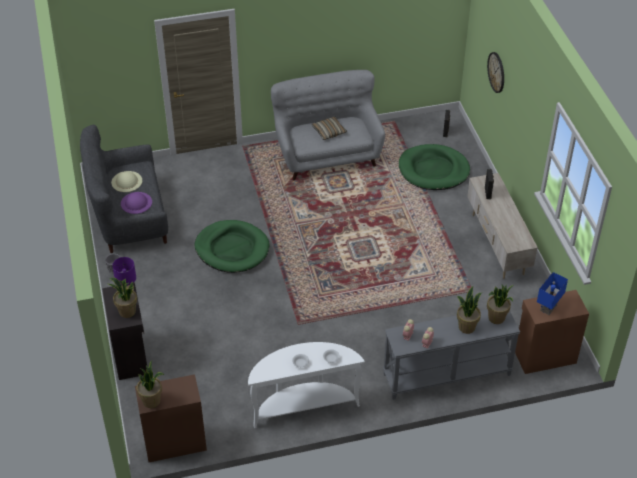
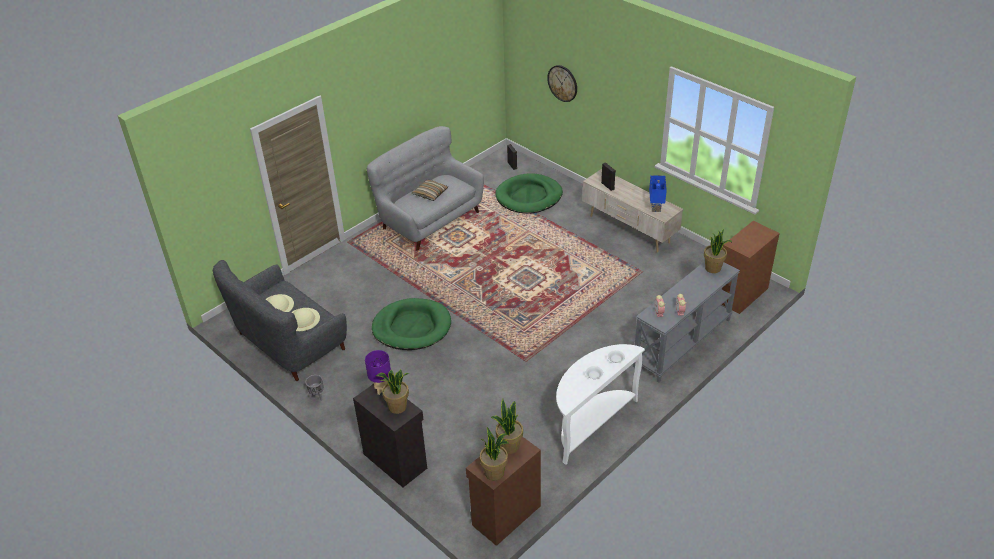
camera: 30 degrees left, 5 degrees down
purple hat [121,192,152,214] -> beige hat [292,308,320,331]
potted plant [457,286,482,334] -> potted plant moved to [491,399,523,454]
blue table lamp [537,272,568,315] -> blue table lamp moved to [649,175,667,212]

